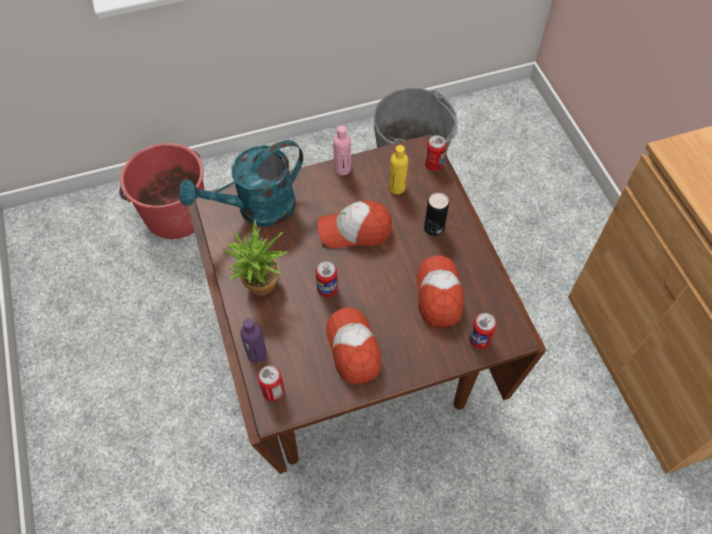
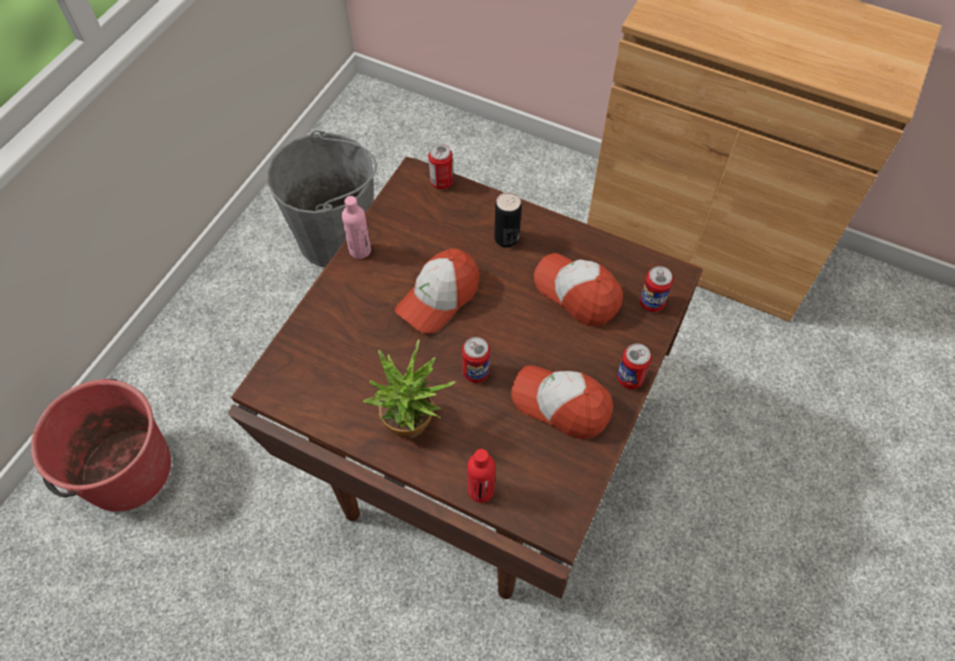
camera: 45 degrees left, 0 degrees up
turquoise watering can [179,140,303,227] -> none
purple bottle [240,318,267,363] -> red bottle [467,449,495,503]
can [258,366,285,401] -> can moved to [617,343,652,389]
yellow bottle [389,145,408,194] -> none

